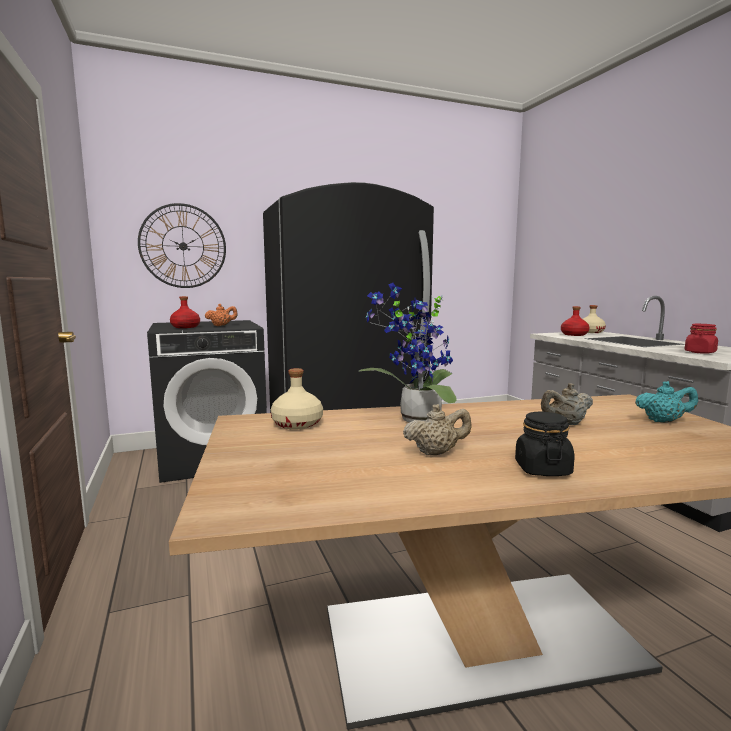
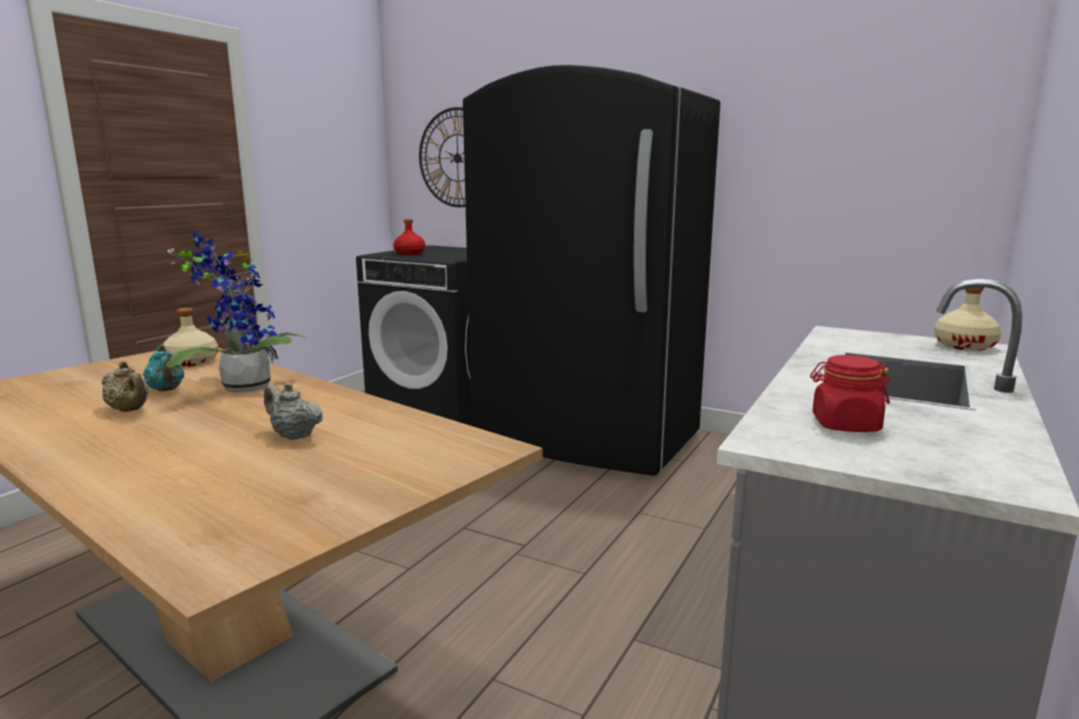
camera: 50 degrees right, 5 degrees up
orange teapot [205,304,238,326] -> none
black jar [515,412,574,476] -> none
red bottle [561,306,589,336] -> none
turquoise teapot [635,381,698,423] -> turquoise teapot moved to [143,345,184,391]

